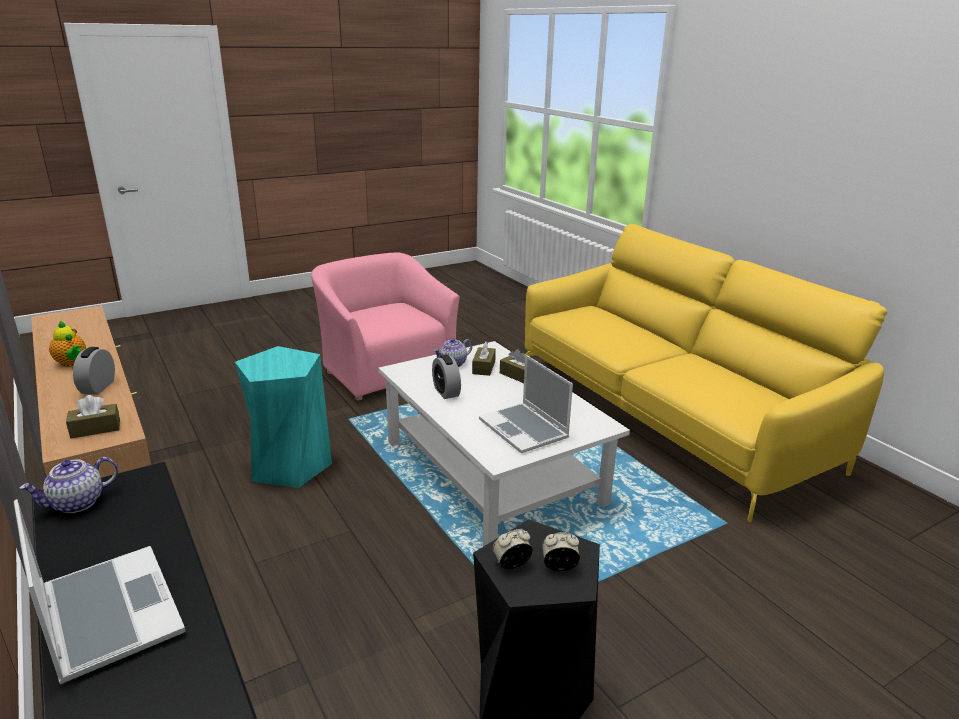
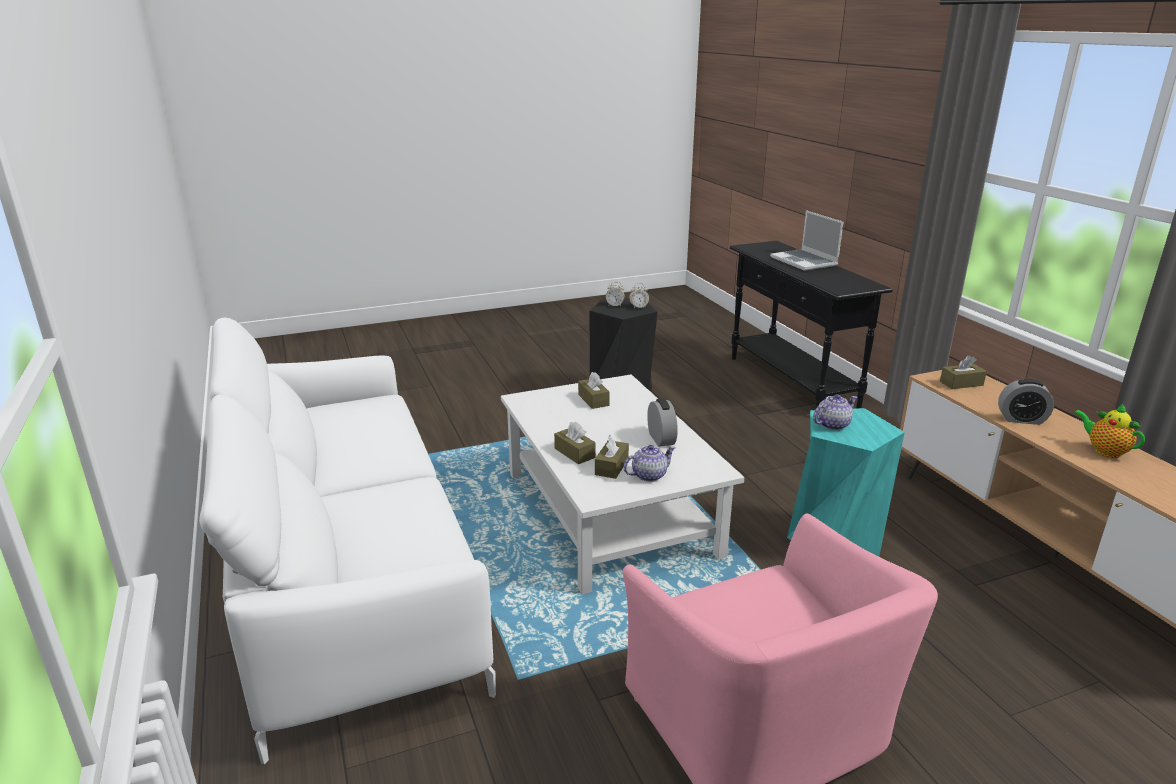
camera: 170 degrees left, 0 degrees up
teapot [19,457,118,513] -> teapot moved to [813,394,858,430]
alarm clock [73,347,115,394] -> alarm clock turned 90 degrees clockwise [998,379,1054,425]
laptop [479,355,573,453] -> brown tissue box [578,372,610,409]
yellow sofa [525,224,887,522] -> white sofa [199,318,496,764]

